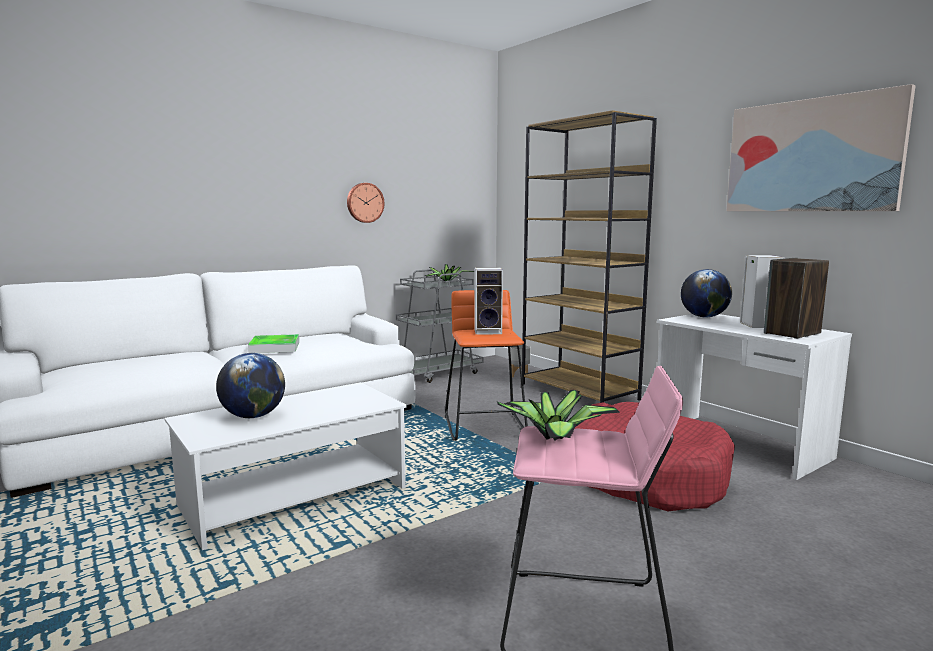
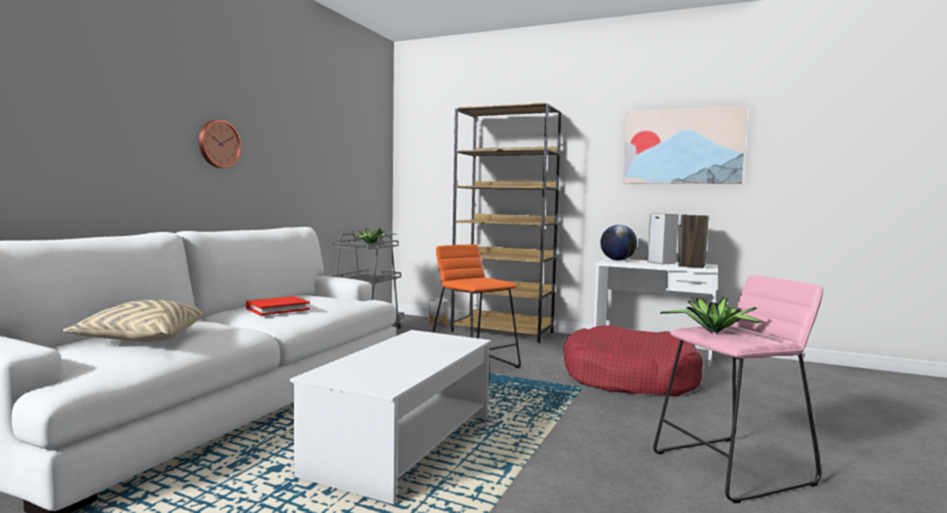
camera: 30 degrees left, 5 degrees down
globe [216,353,285,418] -> none
tray [248,334,299,353] -> red book [246,296,310,316]
wall clock [347,183,385,223] -> wall clock moved to [199,120,242,168]
speaker [474,267,503,335] -> none
none -> beige pillow [63,300,206,342]

